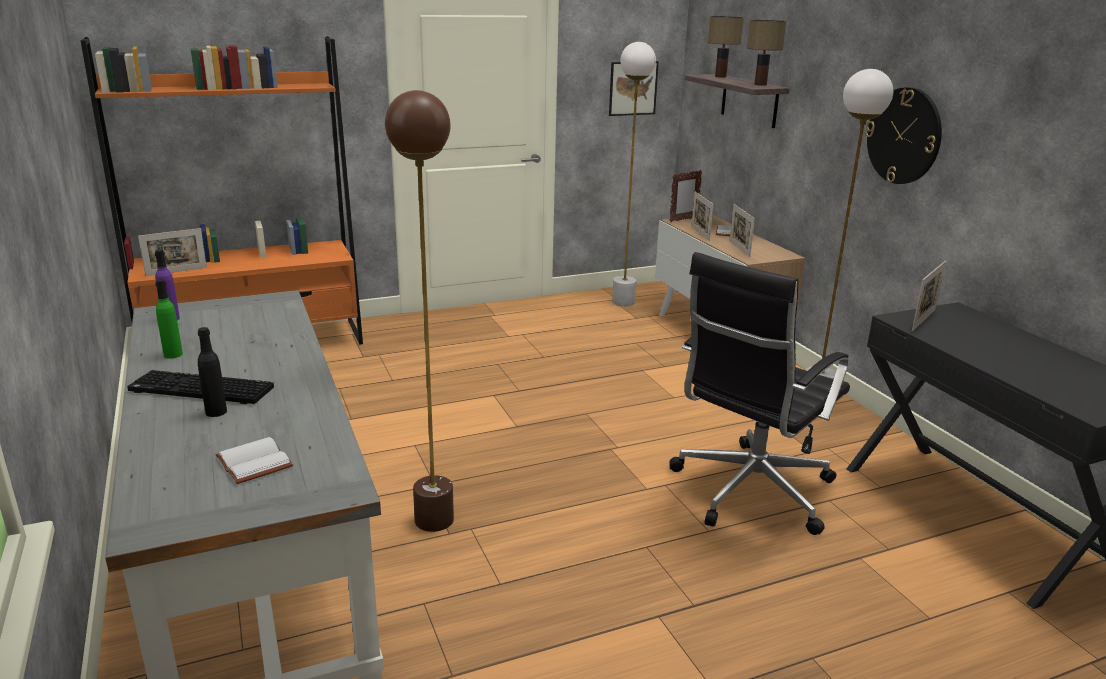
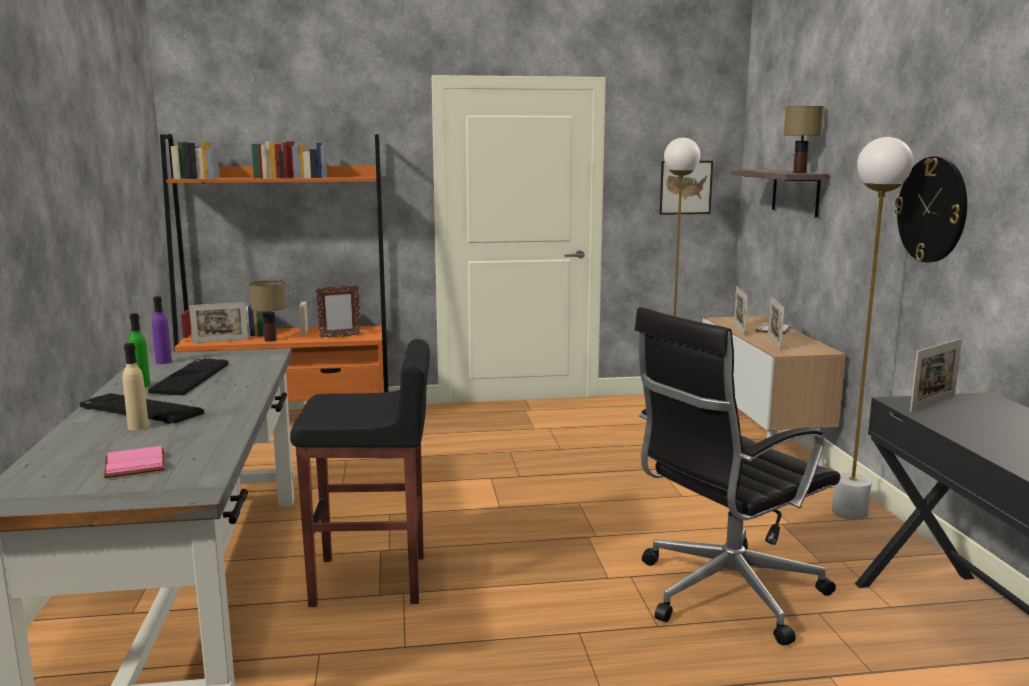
camera: 15 degrees right, 10 degrees down
black bottle [198,327,227,417] -> beige bottle [123,343,149,431]
white book [215,437,293,484] -> pink book [104,446,165,478]
brown floor lamp [385,90,454,532] -> black stool [290,339,430,607]
picture frame [670,170,702,222] -> picture frame moved to [316,285,361,338]
table lamp [707,16,744,77] -> table lamp moved to [249,281,286,342]
none -> keyboard [148,359,229,395]

